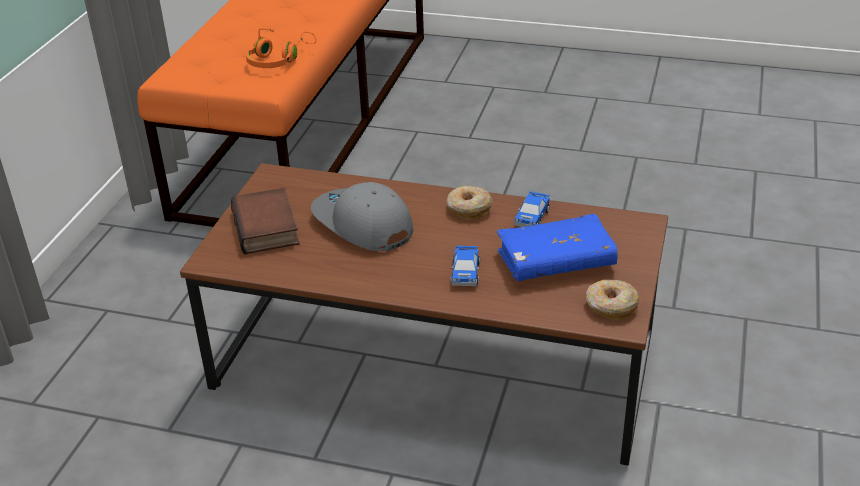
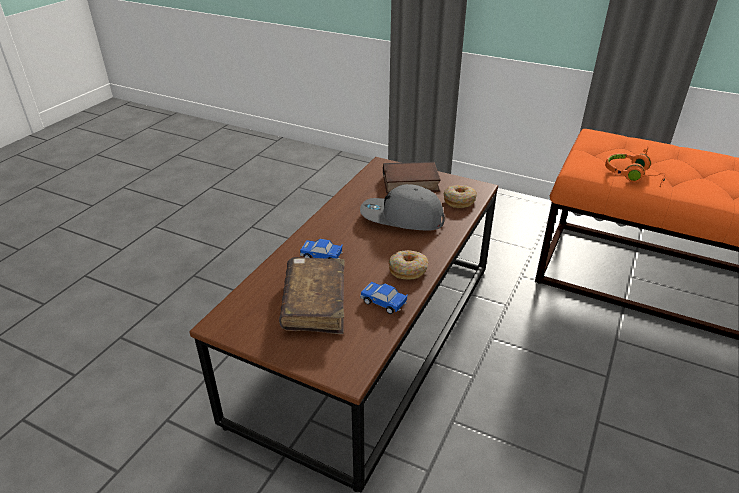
camera: 100 degrees right, 0 degrees up
grey cap [311,182,413,251] -> grey cap turned 135 degrees counterclockwise [360,184,445,230]
blue book [496,214,618,281] -> brown book [279,257,345,334]
donut [586,280,640,321] -> donut moved to [444,185,477,208]

